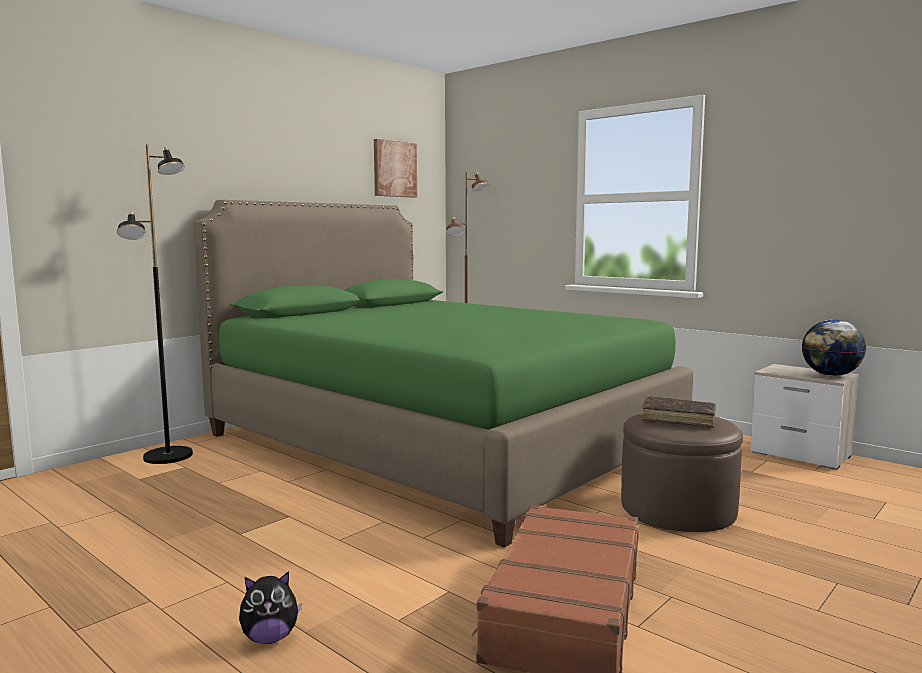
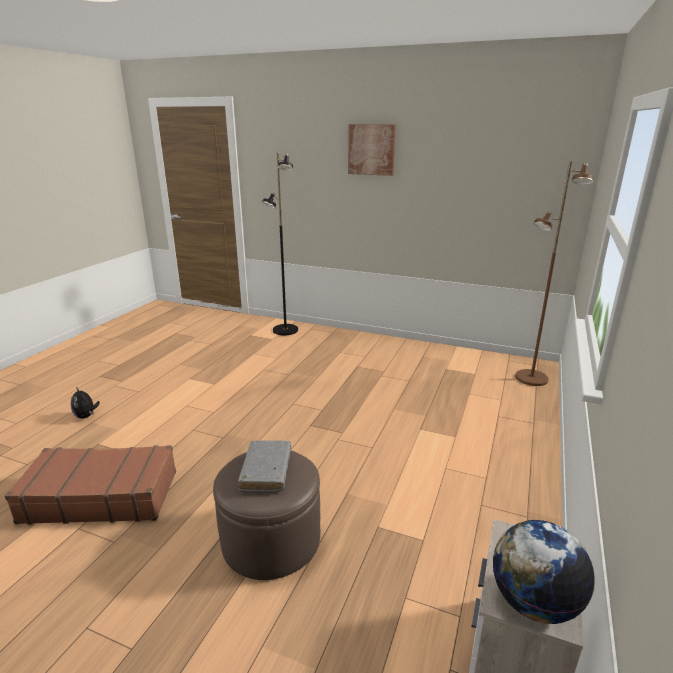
camera: 70 degrees right, 15 degrees up
green bed [193,200,693,548] -> none
picture [374,139,417,198] -> picture moved to [348,124,396,176]
brown book [641,396,716,428] -> grey book [238,440,291,492]

